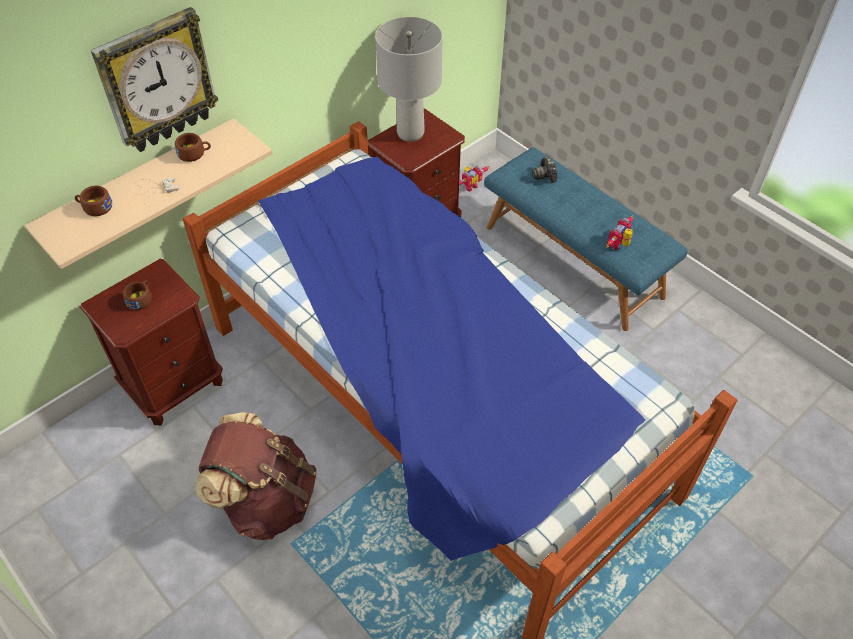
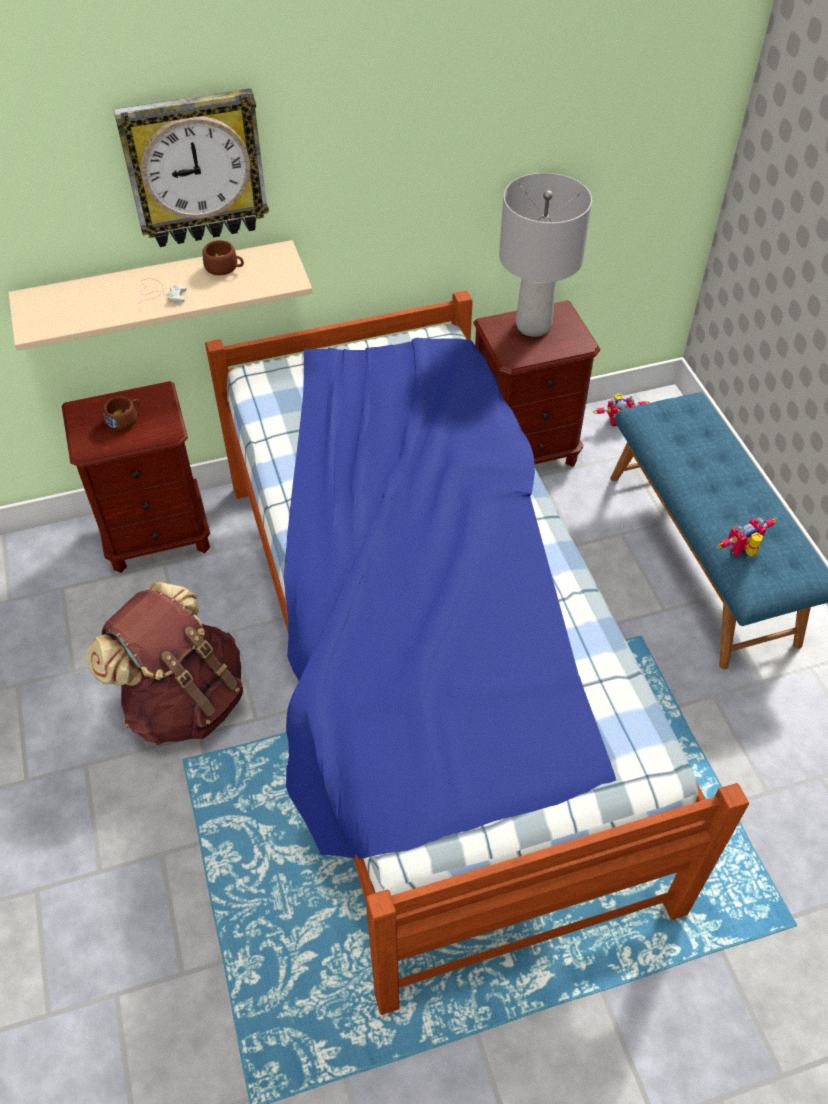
camera: 25 degrees right, 0 degrees up
brown cup [75,186,112,216] -> none
camera [532,156,557,183] -> none

